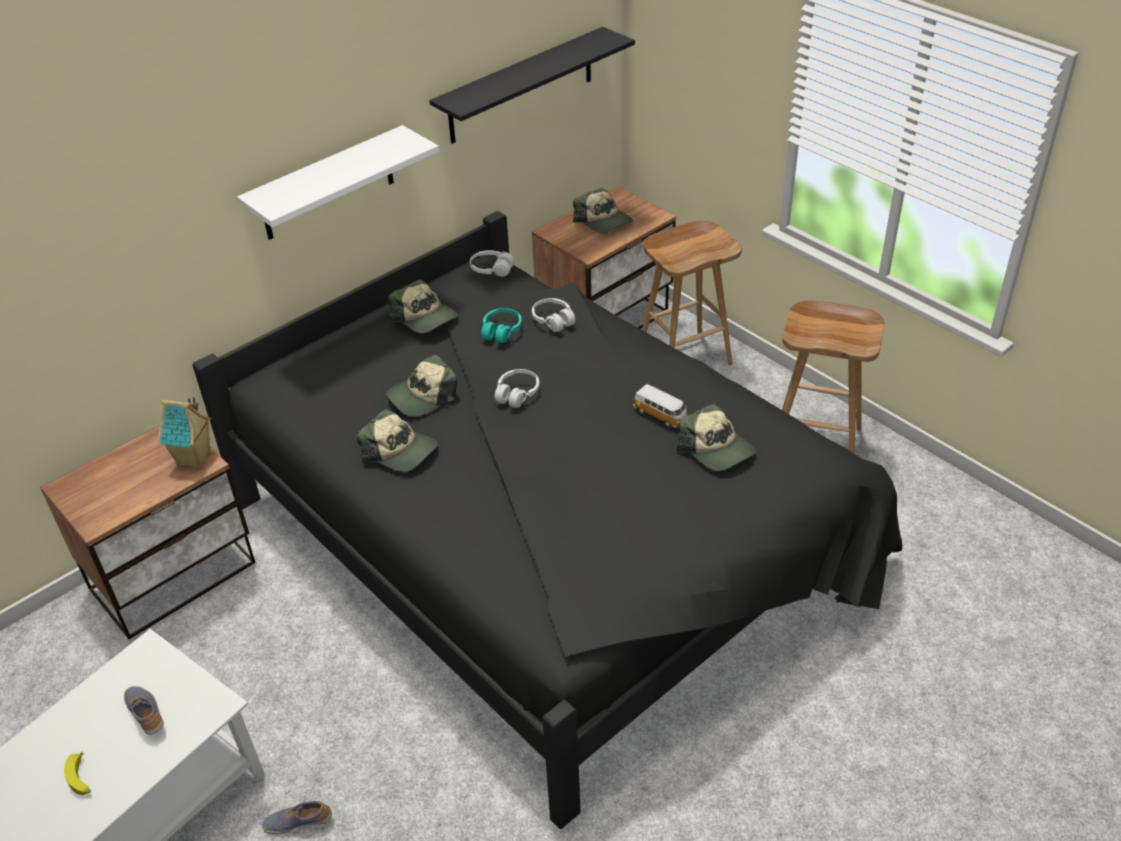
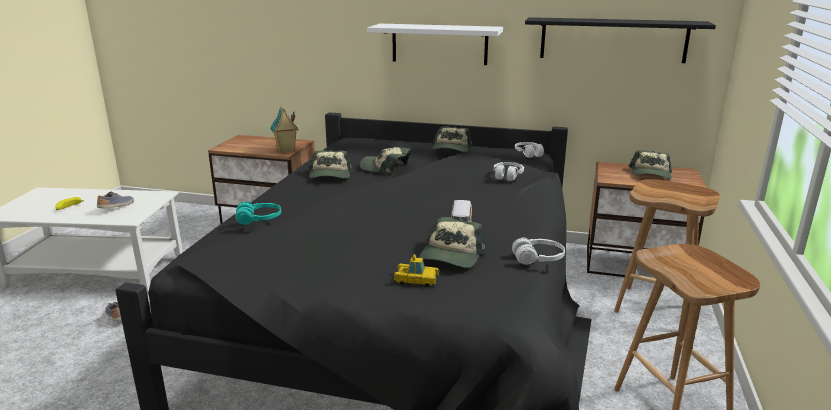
camera: 55 degrees right, 20 degrees down
turquoise headphones [481,308,522,343] -> turquoise headphones moved to [235,201,281,225]
white headphones [495,369,539,408] -> white headphones moved to [512,237,565,265]
none -> toy car [393,254,440,287]

